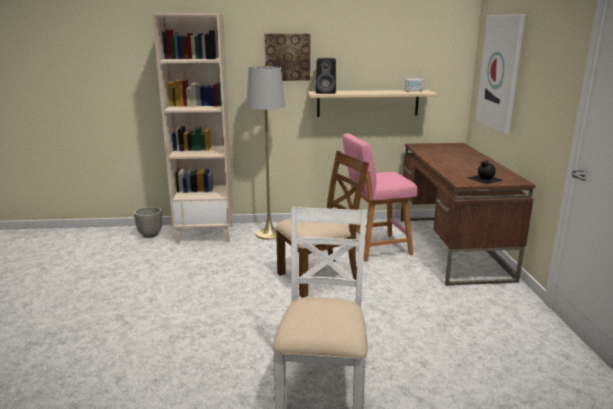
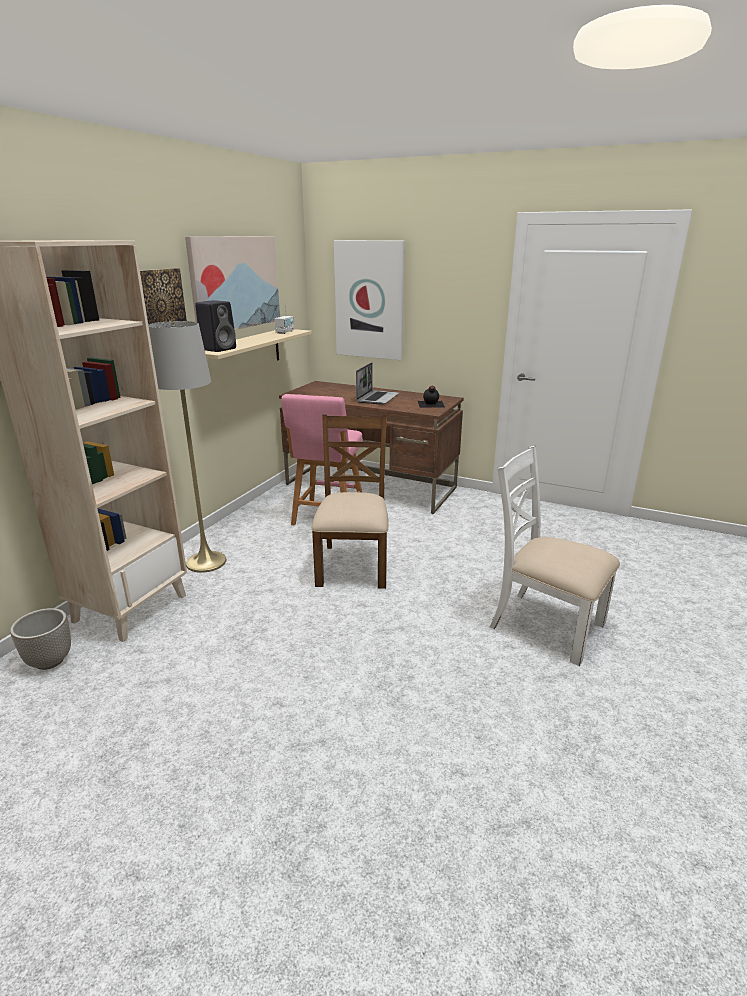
camera: 60 degrees left, 5 degrees up
none -> picture [185,236,280,330]
none -> laptop [356,362,399,405]

